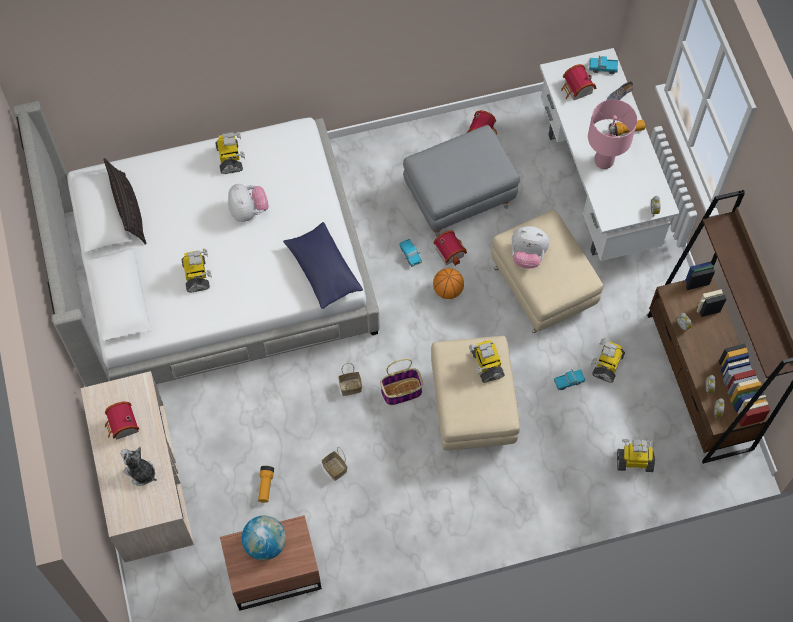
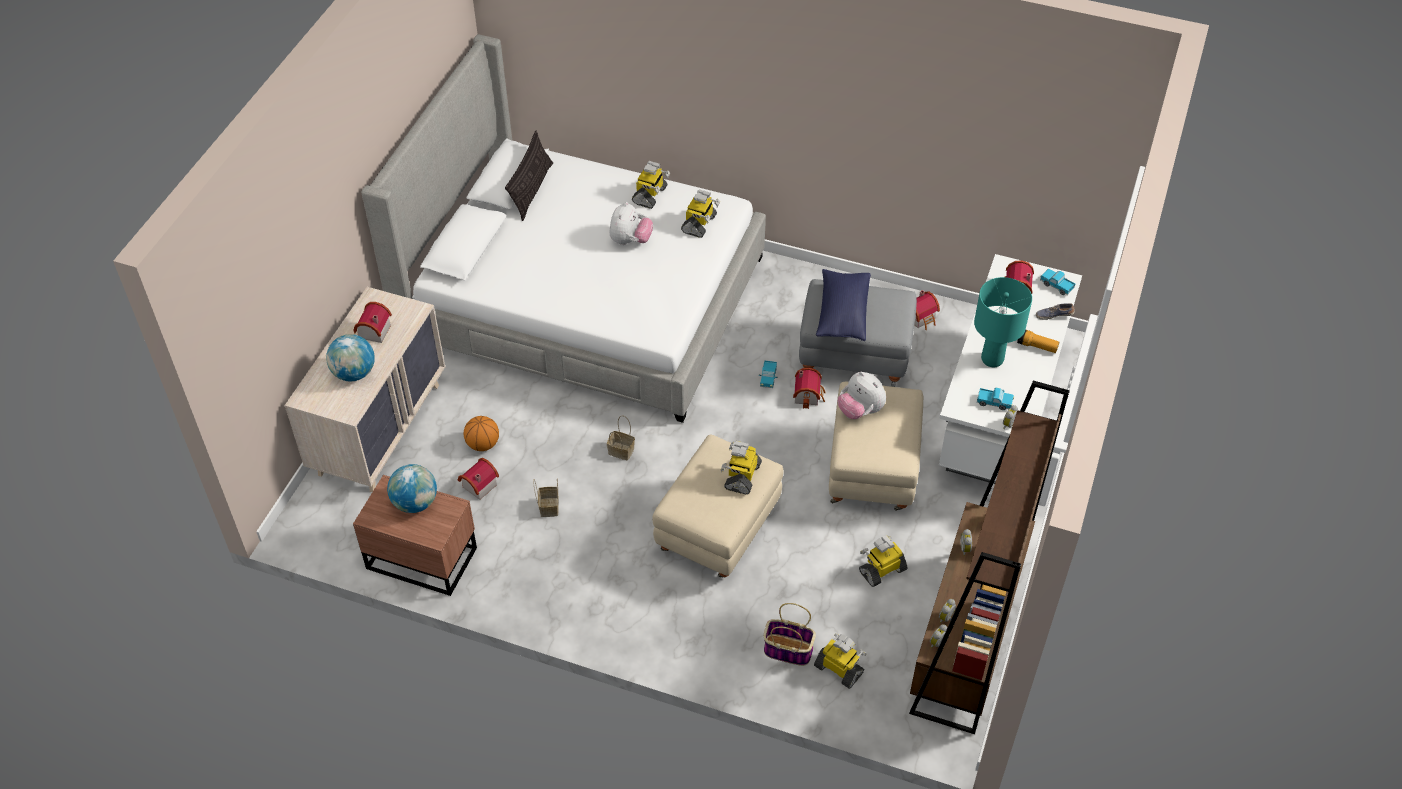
camera: 35 degrees right, 15 degrees down
plush toy [121,447,157,486] -> globe [326,334,375,381]
toy robot [182,249,212,292] -> toy robot moved to [681,189,720,238]
flashlight [258,466,274,503] -> toy house [458,458,499,500]
blue pillow [283,222,363,309] -> blue pillow moved to [816,269,871,341]
basket [380,359,423,405] -> basket moved to [764,603,816,666]
basketball [433,268,464,299] -> basketball moved to [464,416,499,451]
toy truck [554,369,586,390] -> toy truck moved to [977,388,1014,410]
pink table lamp [588,99,637,169] -> turquoise table lamp [974,277,1032,367]

